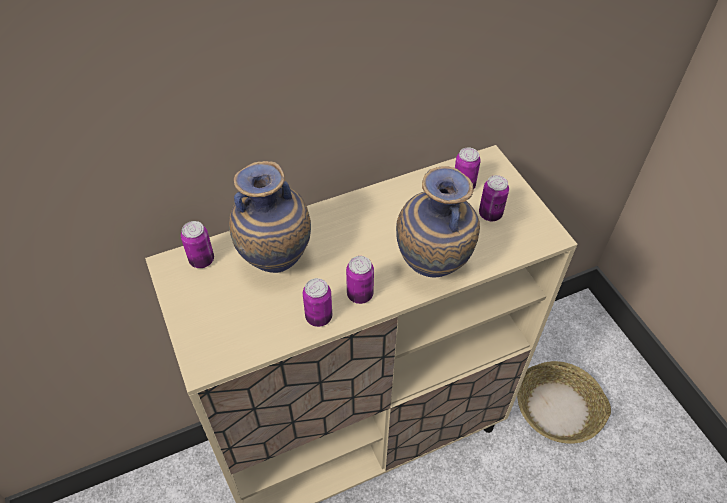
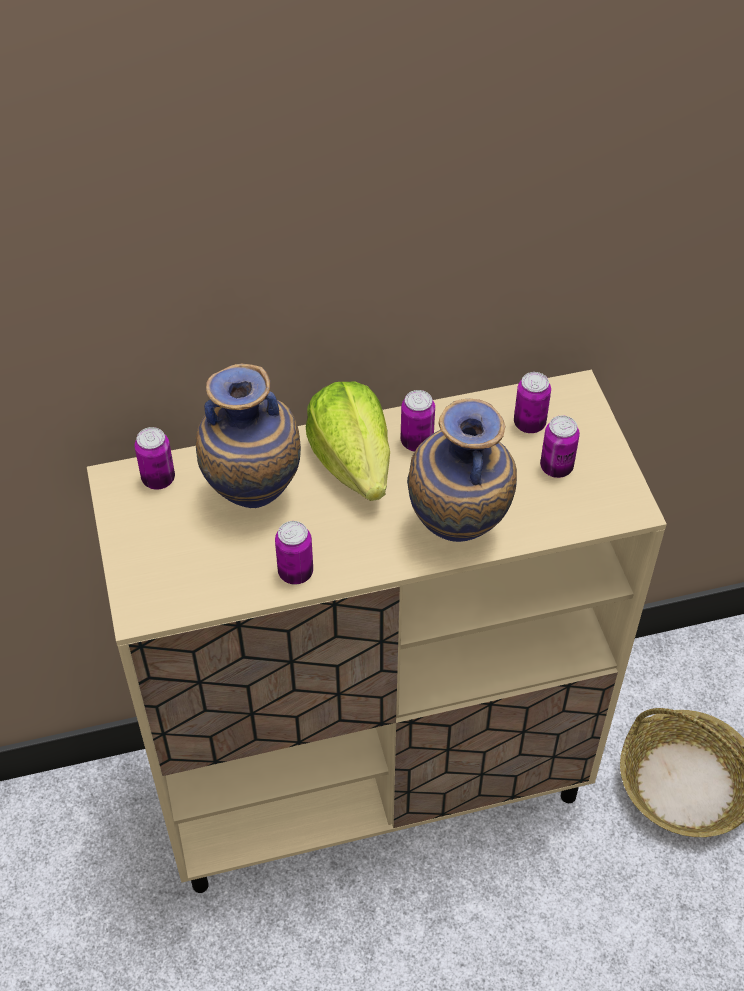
camera: 10 degrees right, 0 degrees up
can [346,256,374,304] -> can moved to [401,390,435,452]
none -> lettuce [306,382,390,501]

